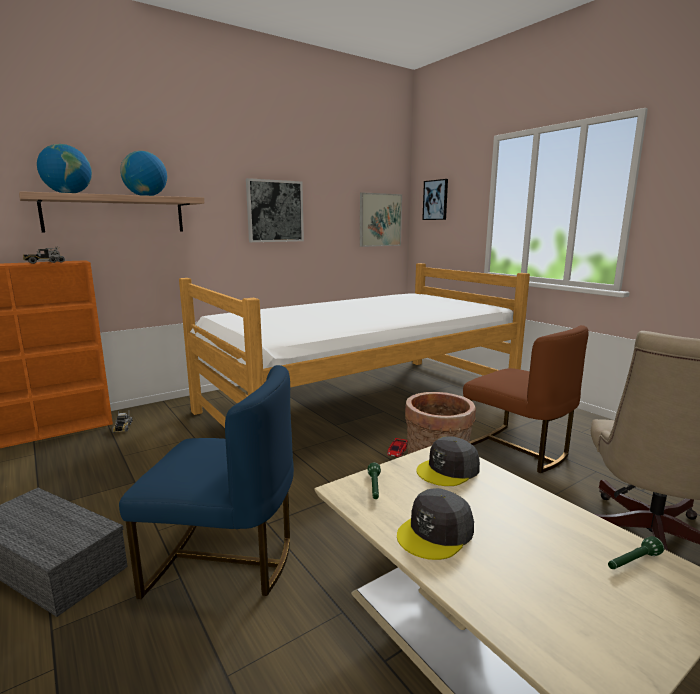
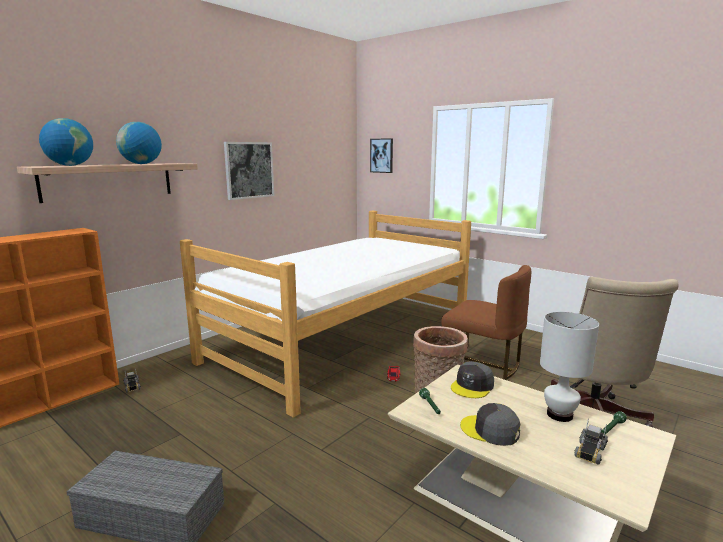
camera: 15 degrees left, 0 degrees up
toy truck [23,247,65,264] -> toy truck moved to [574,419,608,465]
blue chair [119,365,294,599] -> none
picture [360,192,402,247] -> none
grey cap [397,488,474,560] -> grey cap turned 90 degrees clockwise [460,403,520,446]
none -> white table lamp [540,312,599,422]

